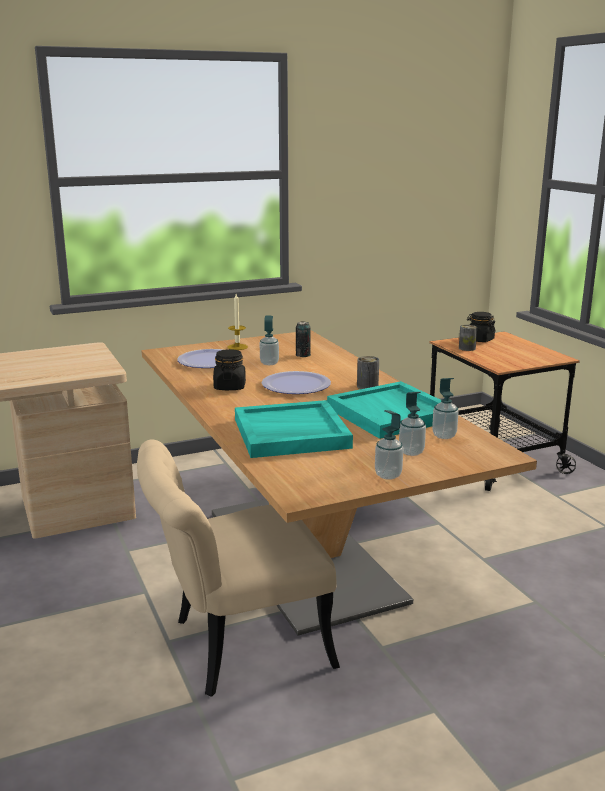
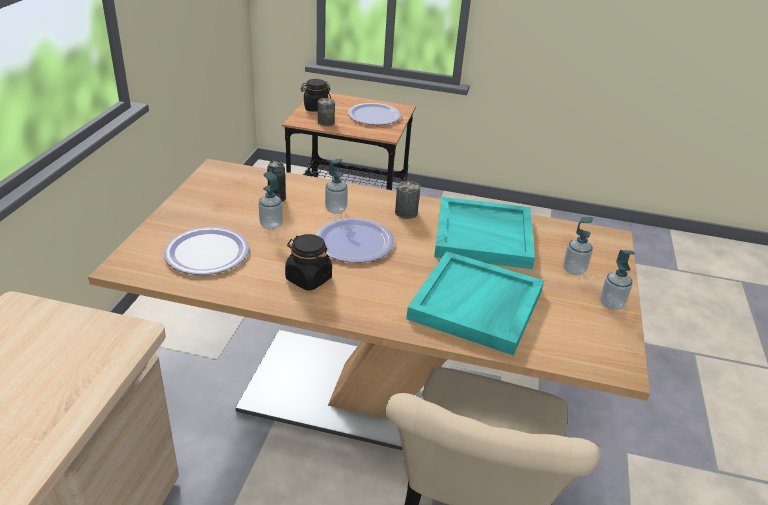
camera: 55 degrees left, 15 degrees up
candle [228,294,248,350] -> none
soap dispenser [432,378,459,439] -> soap dispenser moved to [325,159,348,214]
none -> plate [348,103,401,125]

